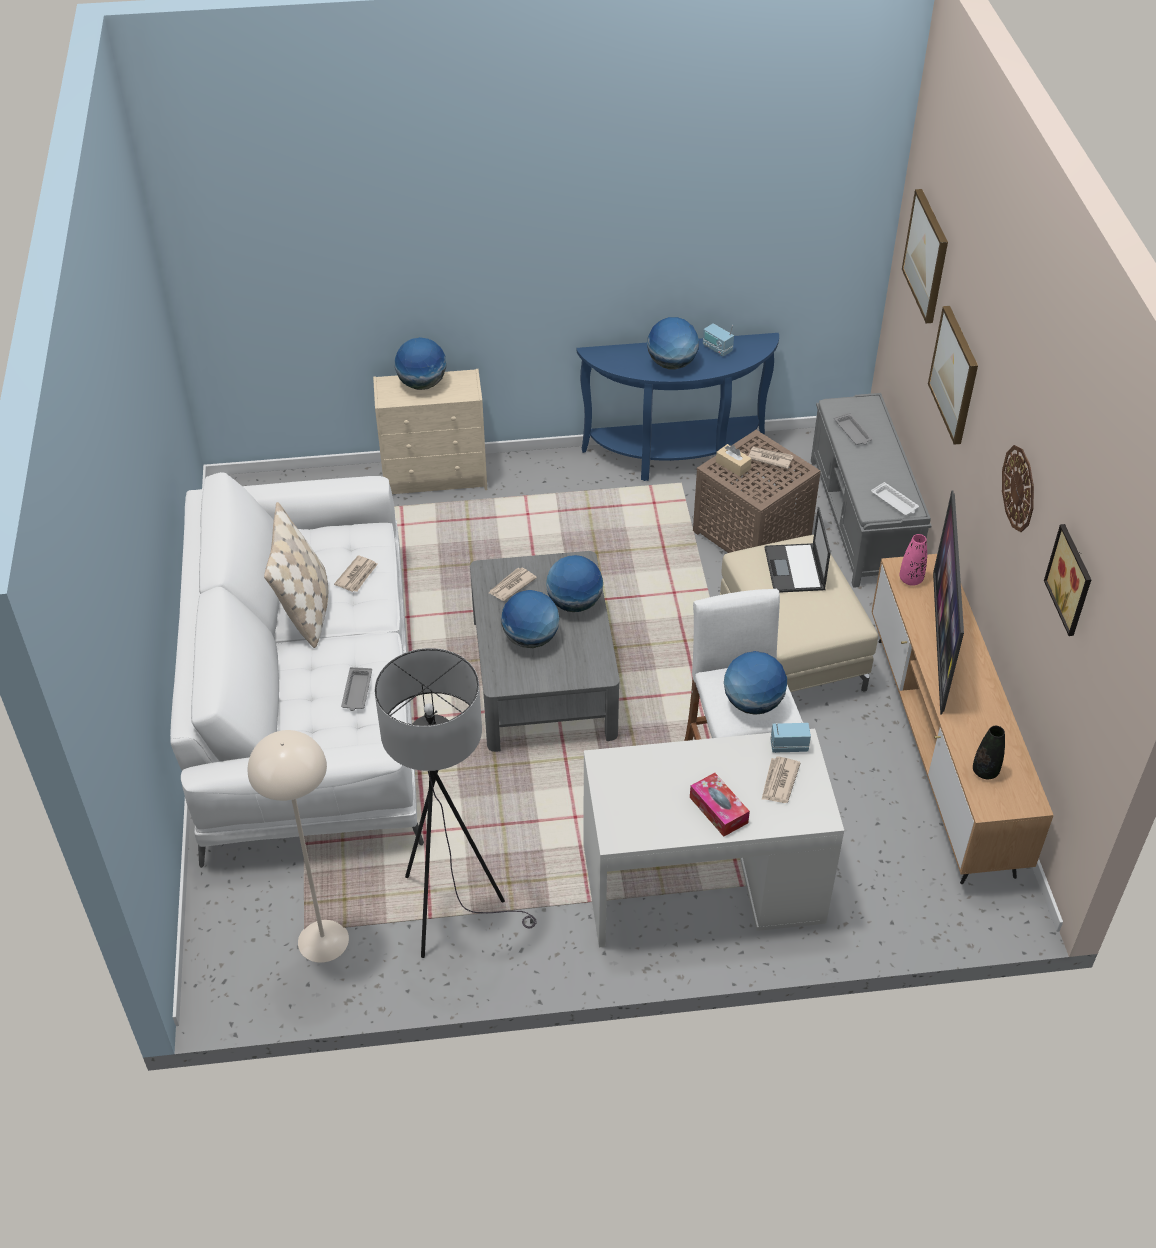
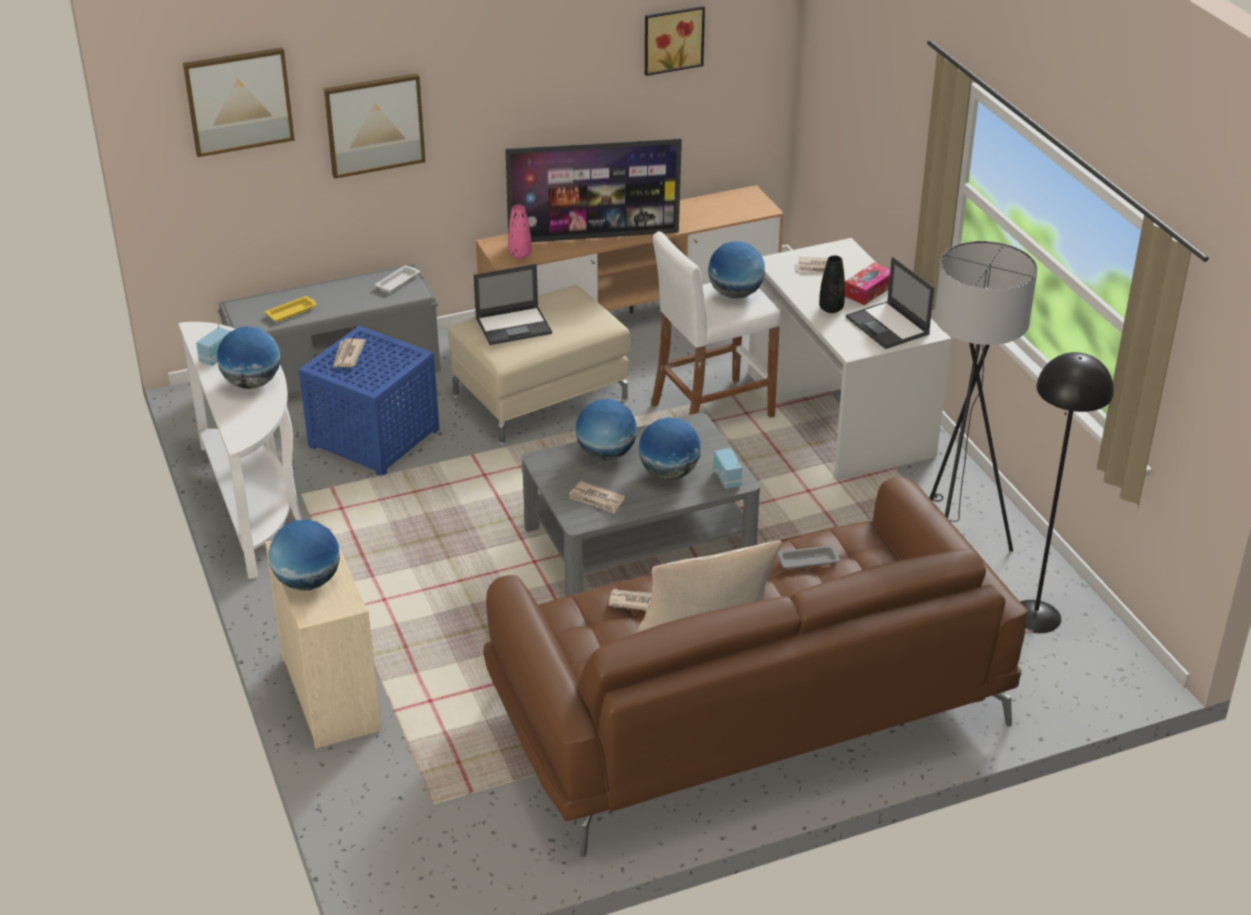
camera: 105 degrees left, 10 degrees down
white sofa [170,472,424,868] -> brown sofa [483,477,1028,857]
beige floor lamp [248,730,349,963] -> black floor lamp [1020,352,1114,633]
blue console table [577,333,779,481] -> white console table [178,322,303,579]
brown side table [693,430,820,553] -> blue side table [299,326,440,476]
beige tissue box [716,444,752,477] -> none
radio [771,723,811,753] -> radio moved to [714,448,742,489]
grey tray [834,413,873,445] -> yellow tray [265,296,317,321]
black vase [973,726,1005,779] -> black vase moved to [819,255,845,313]
wall clock [1002,445,1034,532] -> none
none -> laptop [846,257,934,349]

